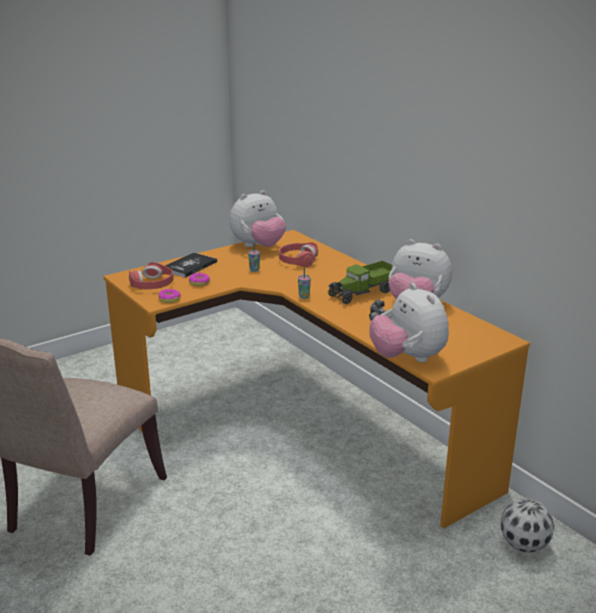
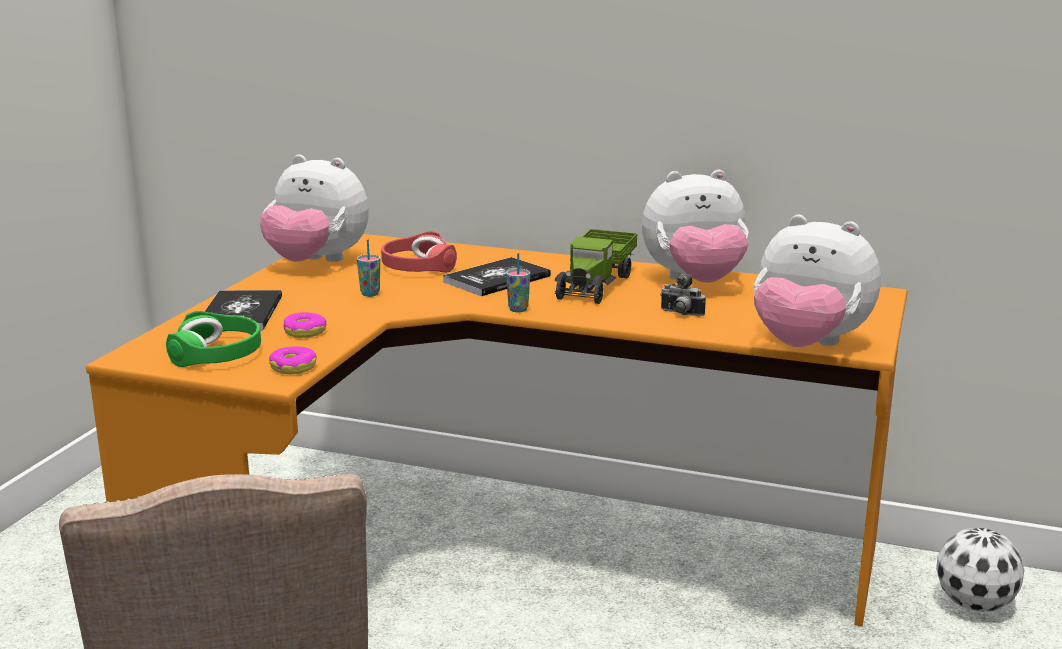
camera: 35 degrees left, 5 degrees down
red headphones [129,262,173,289] -> green headphones [166,311,261,367]
plush toy [229,190,286,247] -> plush toy turned 90 degrees clockwise [259,154,369,262]
none -> book [443,257,551,296]

